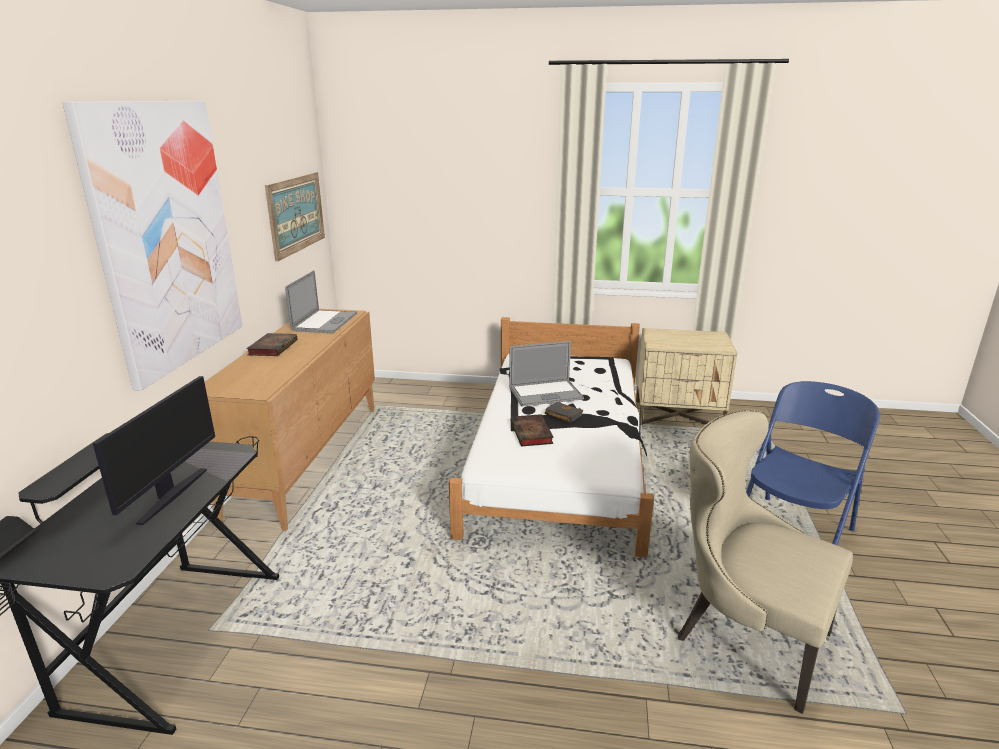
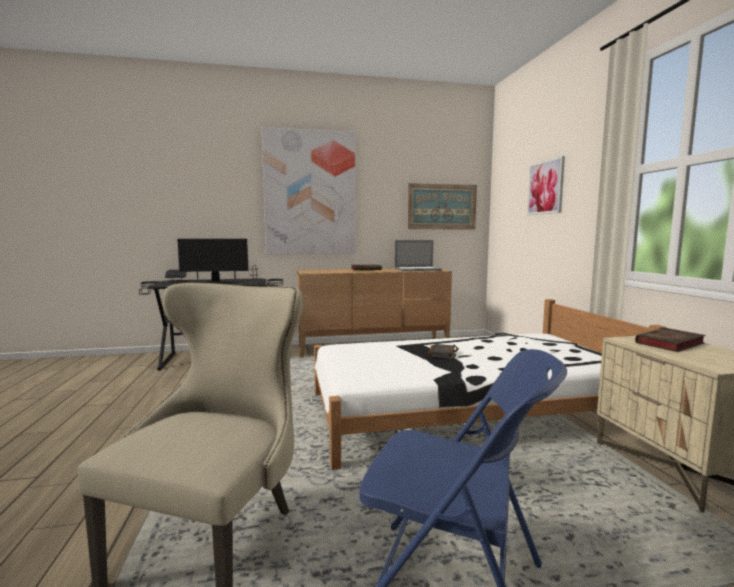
camera: 70 degrees right, 15 degrees down
laptop [509,341,584,406] -> none
book [510,414,554,447] -> book moved to [635,328,706,352]
none -> picture [527,156,565,215]

